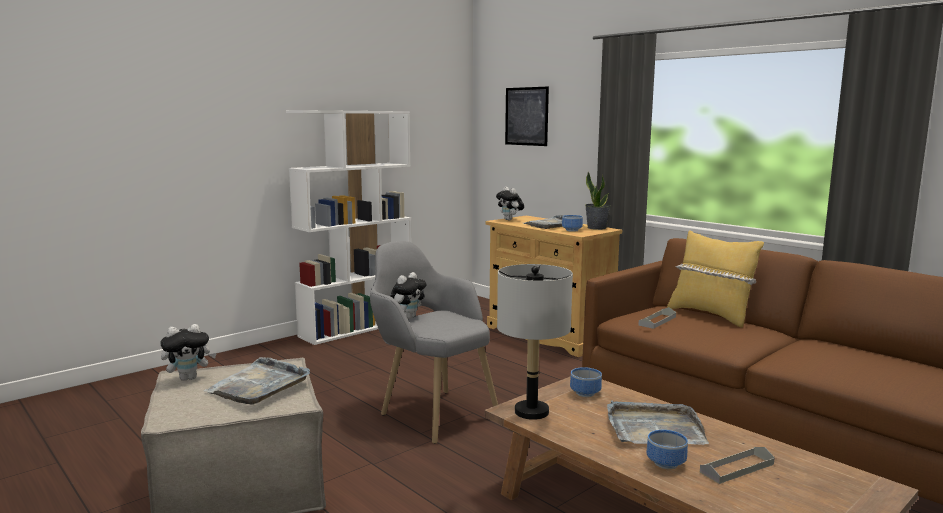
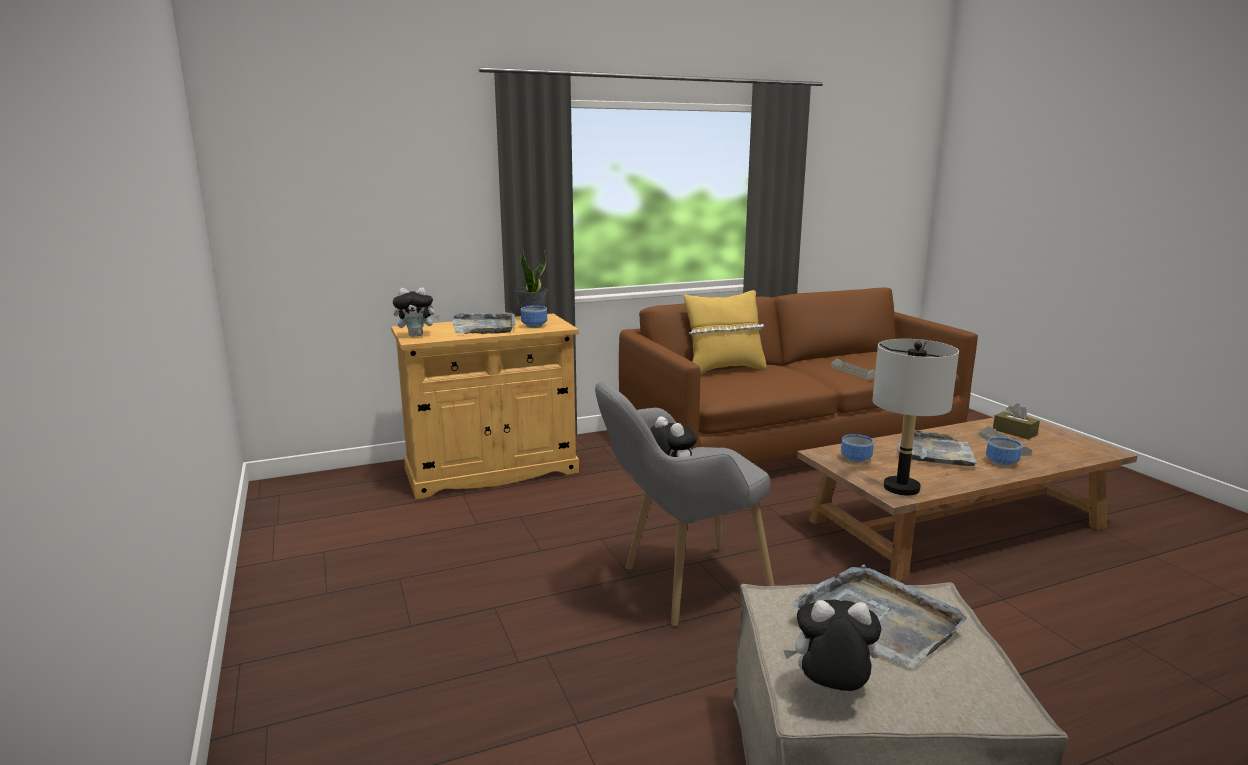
camera: 70 degrees left, 5 degrees up
plush toy [160,324,217,381] -> plush toy turned 75 degrees counterclockwise [783,600,881,693]
white bookcase [286,110,411,345] -> none
picture [505,87,549,146] -> none
grey tray [639,307,676,329] -> grey tray moved to [831,359,875,379]
none -> brown tissue box [993,403,1040,439]

